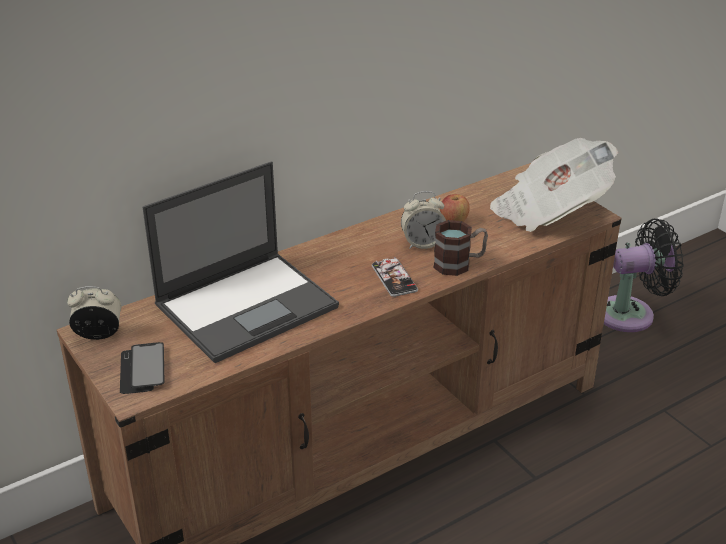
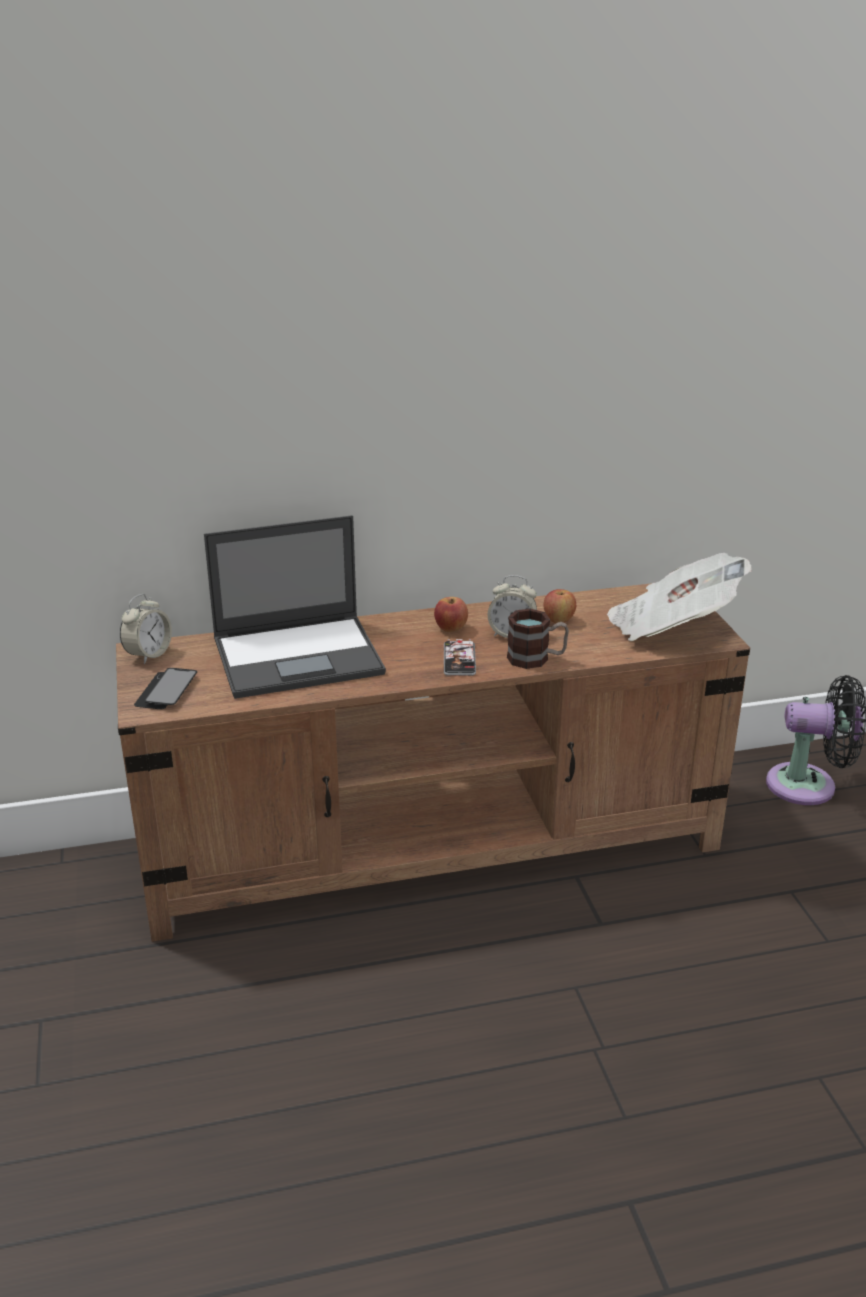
camera: 20 degrees right, 5 degrees down
alarm clock [67,286,121,340] -> alarm clock turned 105 degrees clockwise [120,594,172,664]
none -> apple [434,597,468,632]

